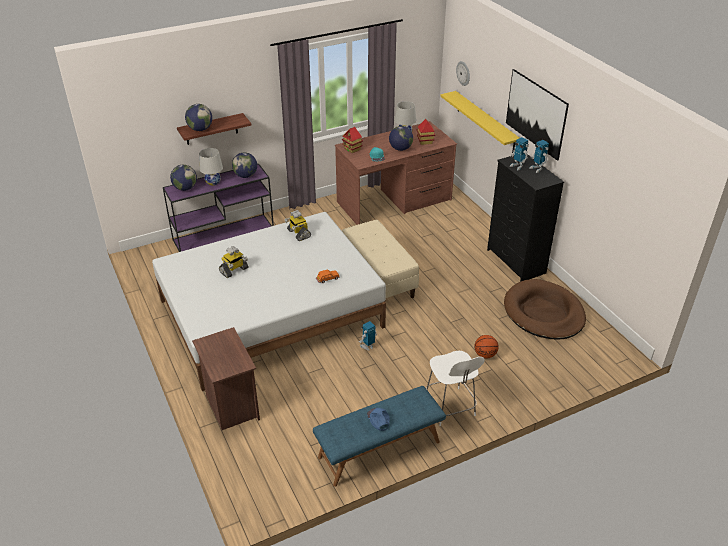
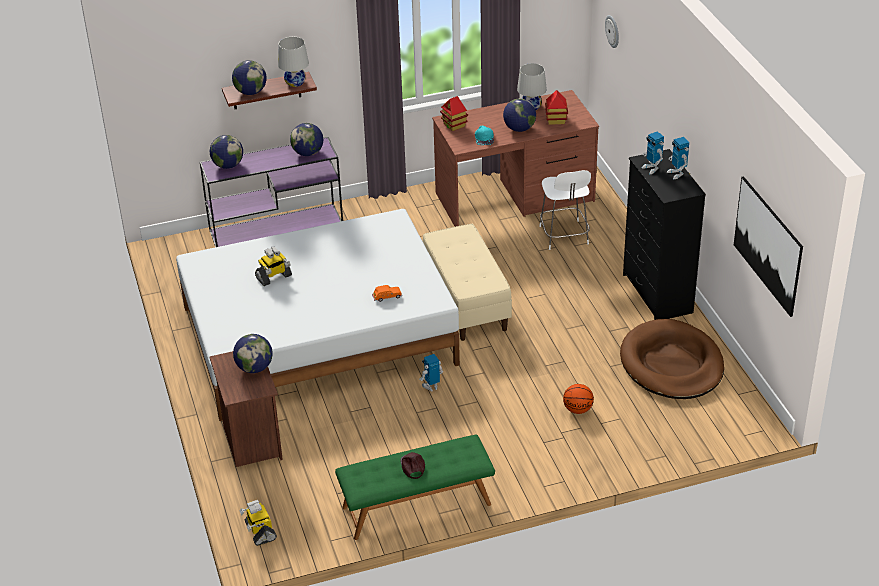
camera: 10 degrees right, 0 degrees up
white table lamp [199,148,223,186] -> white table lamp moved to [278,37,309,87]
toy robot [285,210,311,241] -> toy robot moved to [239,500,277,546]
blue bench [313,386,446,487] -> green bench [335,434,495,540]
blue cap [367,408,390,431] -> brown cap [400,452,425,479]
white chair [426,351,485,426] -> white chair moved to [539,170,591,250]
yellow shelf [440,91,519,153] -> none
picture [506,69,569,161] -> picture moved to [734,176,803,317]
none -> globe [233,334,273,373]

